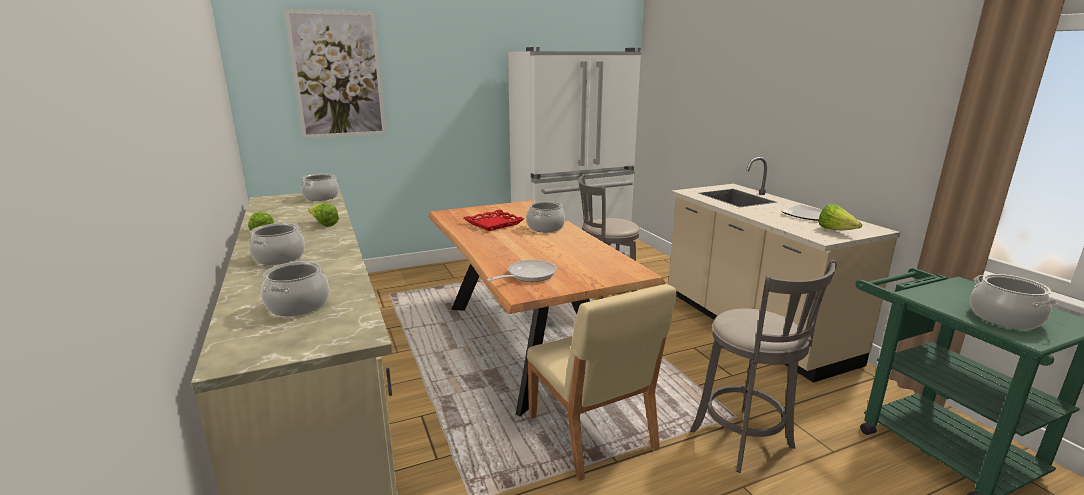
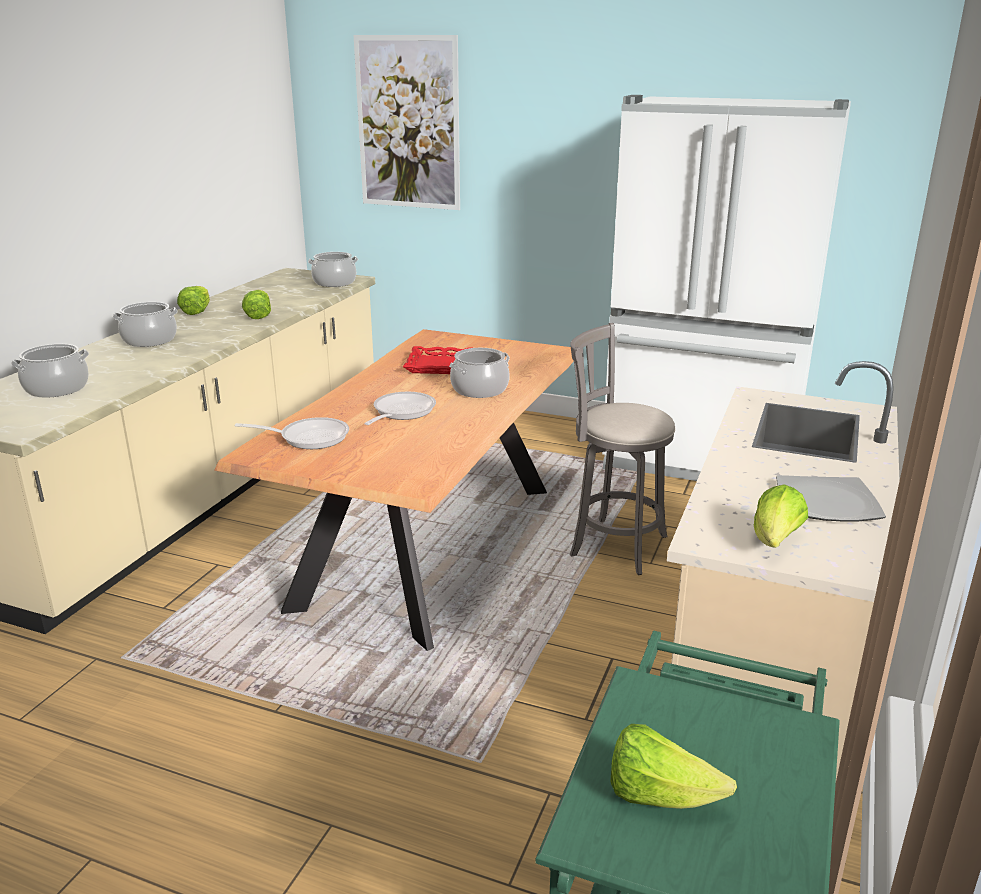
camera: 45 degrees right, 5 degrees up
beige chair [527,284,677,481] -> none
grey stool [690,260,837,473] -> none
cooking pot [970,274,1057,329] -> lettuce [610,724,737,809]
none -> frying pan [364,392,436,425]

